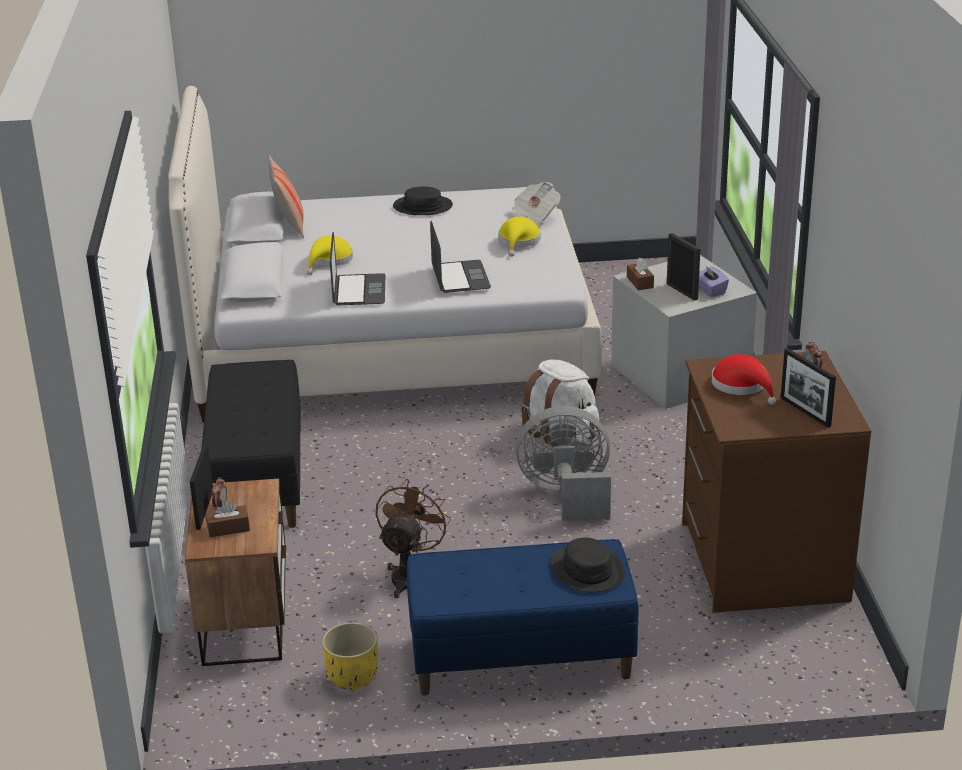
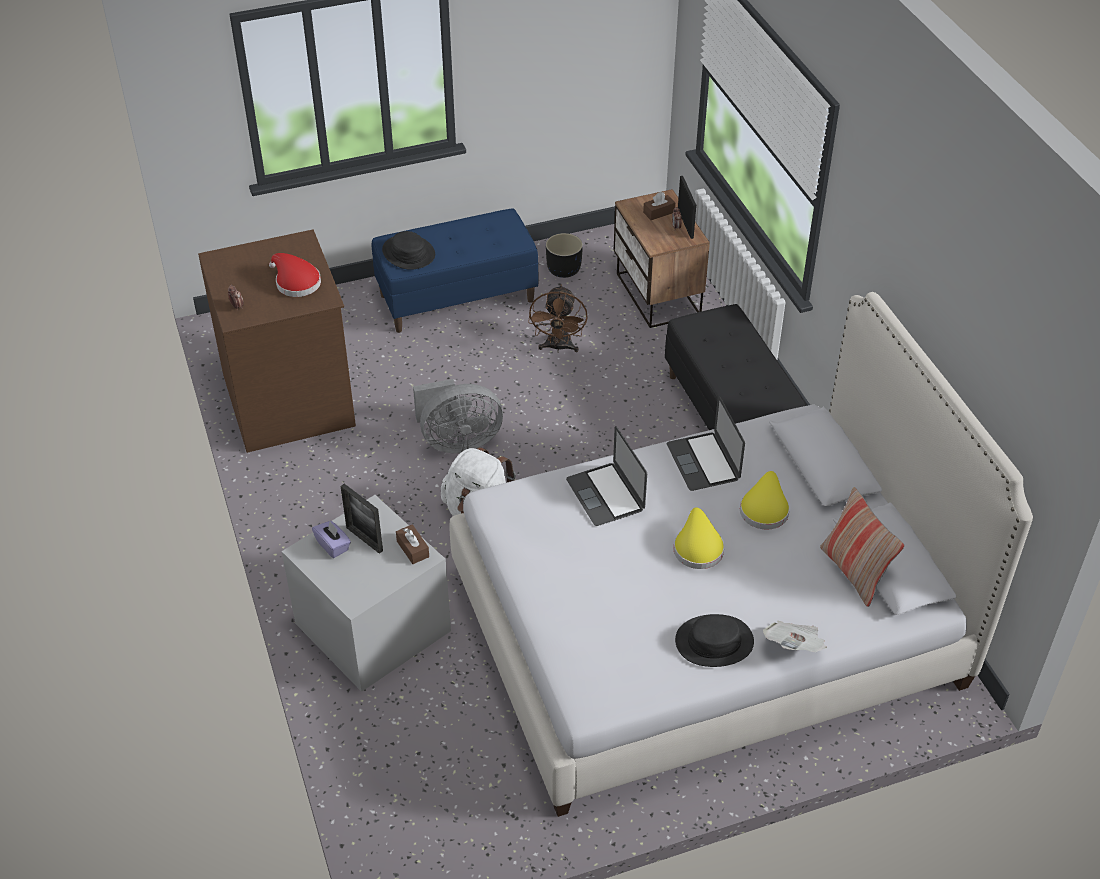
camera: 165 degrees right, 15 degrees up
yellow planter [322,622,378,690] -> black planter [546,233,583,278]
yellow hat [498,217,541,257] -> yellow hat moved to [674,507,724,569]
newspaper [512,182,561,226] -> newspaper moved to [763,621,827,652]
picture frame [781,348,836,428] -> none

